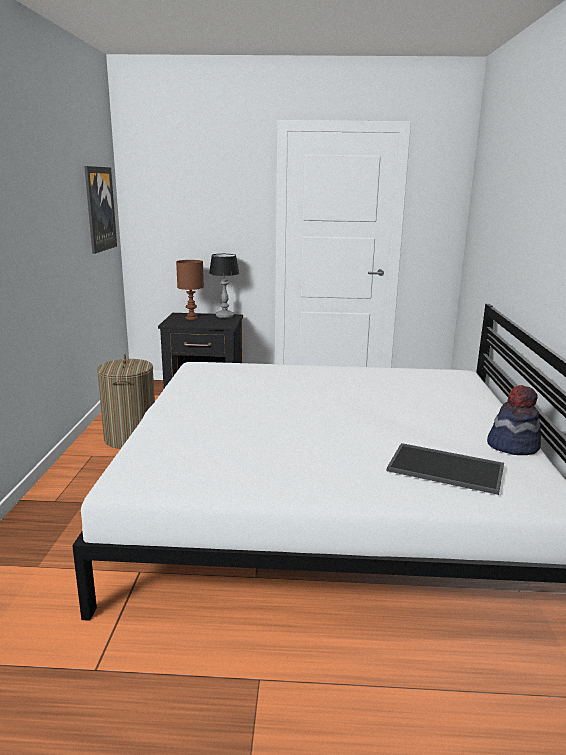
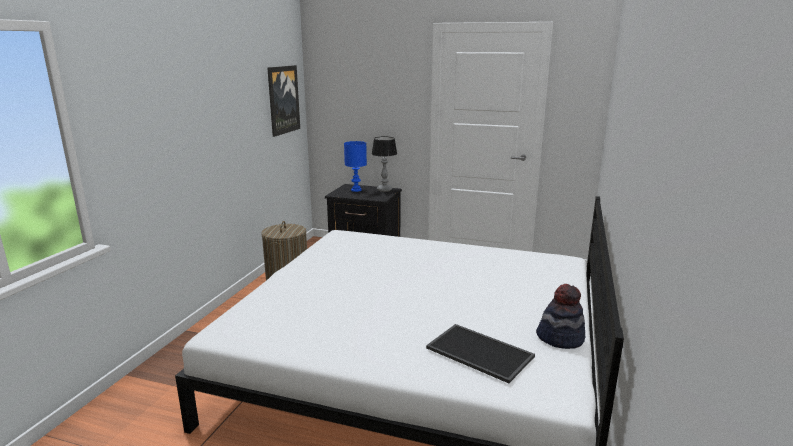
camera: 15 degrees right, 0 degrees up
brown table lamp [176,260,204,320] -> blue table lamp [344,141,367,192]

